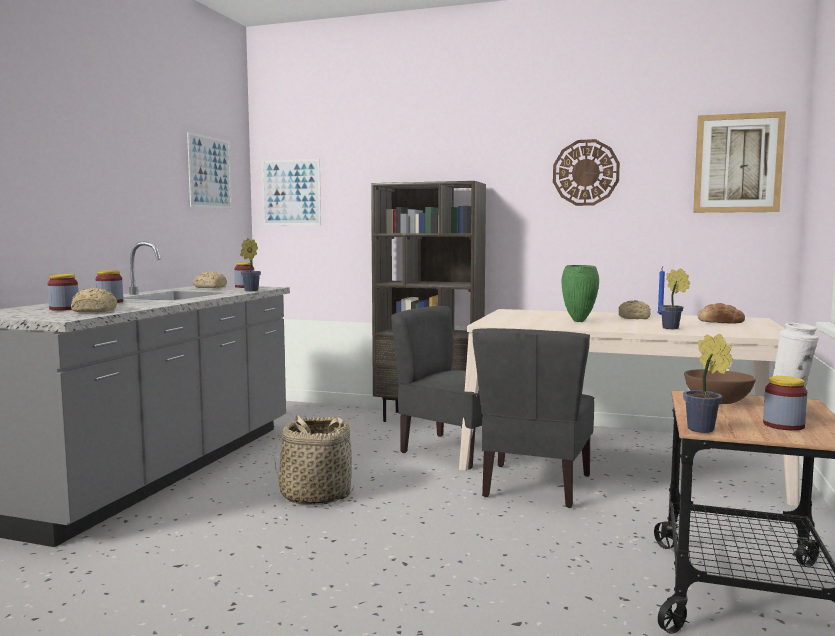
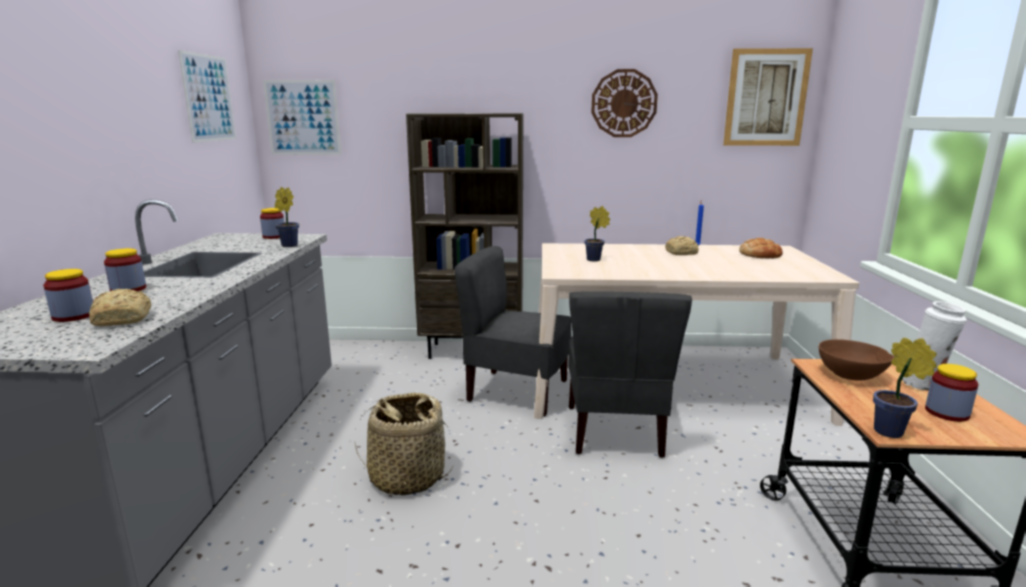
camera: 15 degrees left, 10 degrees up
bread [193,271,227,288] -> none
green vase [562,265,599,322] -> none
potted plant [660,268,690,329] -> potted plant moved to [584,206,610,262]

